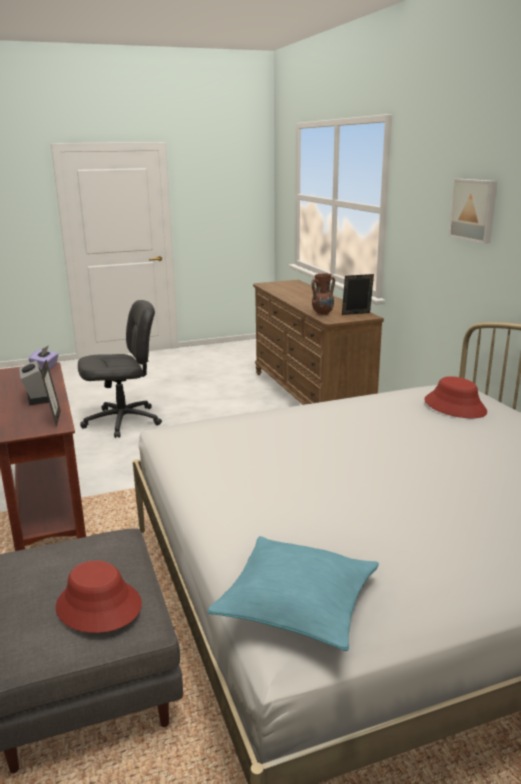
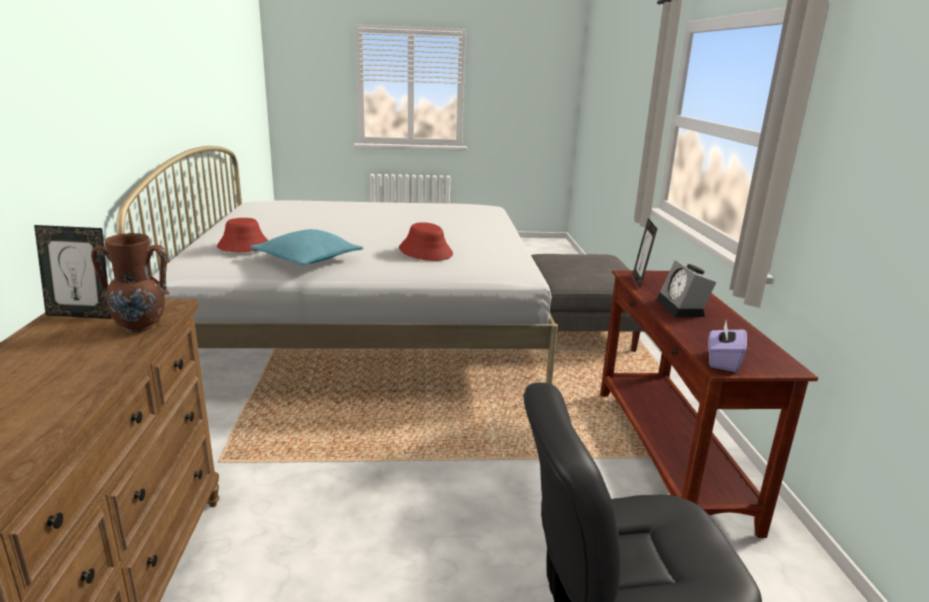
camera: 165 degrees left, 0 degrees up
red hat [56,561,142,633] -> red hat moved to [399,222,453,261]
turquoise pillow [207,536,379,651] -> turquoise pillow moved to [250,229,363,265]
picture [448,179,498,244] -> none

